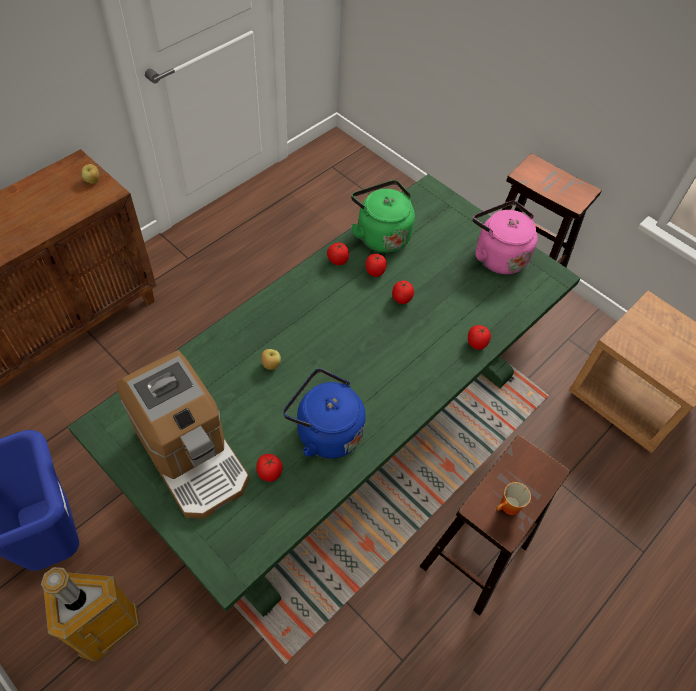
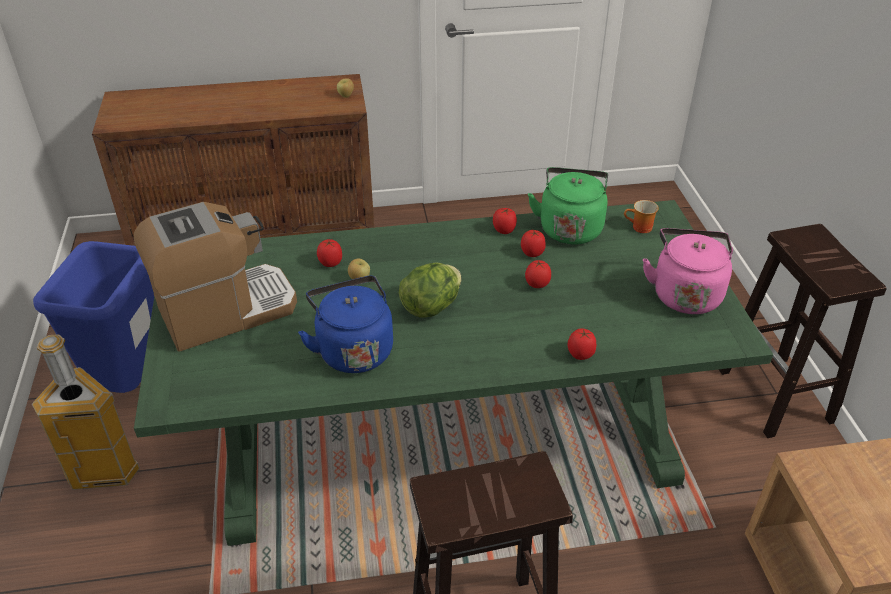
camera: 40 degrees right, 15 degrees down
coffee machine [117,350,249,519] -> coffee machine turned 120 degrees counterclockwise [134,202,297,352]
tomato [256,454,283,482] -> tomato moved to [317,239,342,267]
mug [496,482,531,515] -> mug moved to [624,200,659,233]
none -> lettuce [399,263,462,318]

